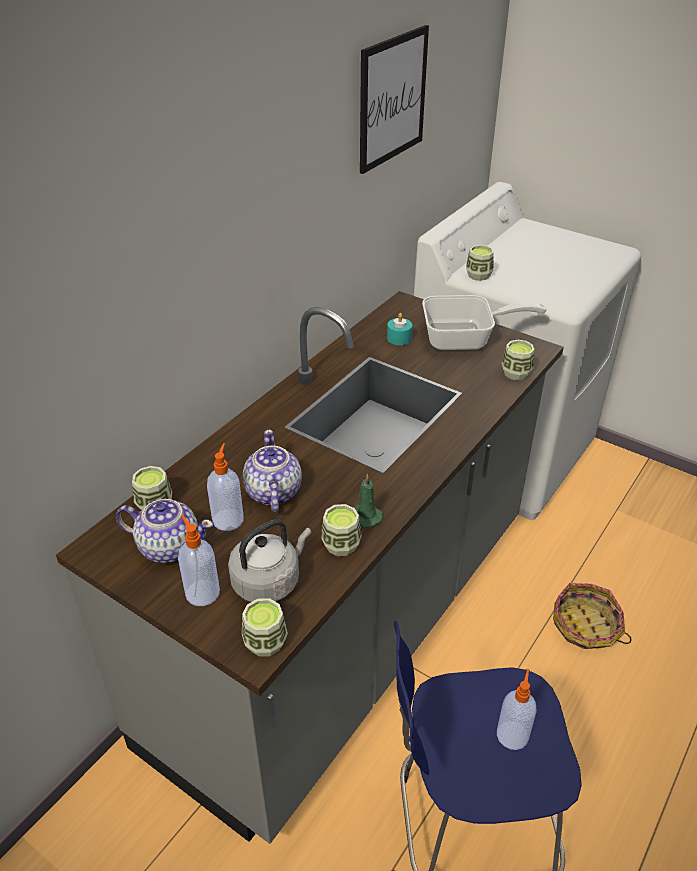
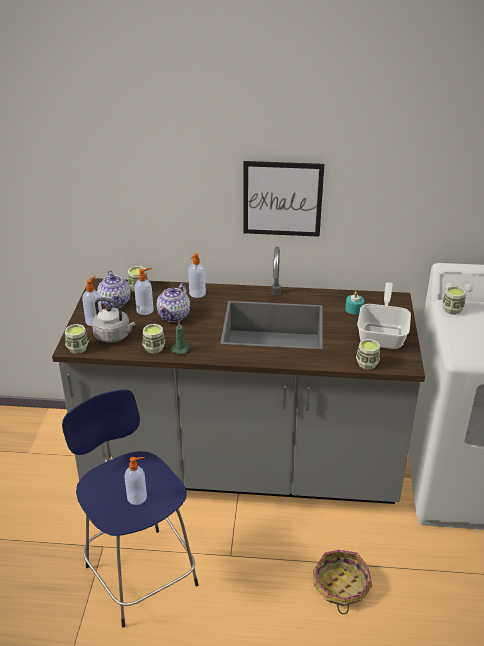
camera: 60 degrees right, 5 degrees down
teapot [242,430,302,512] -> teapot turned 150 degrees clockwise [156,283,190,322]
picture [360,25,429,174] -> picture moved to [243,161,324,237]
frying pan [422,295,547,350] -> frying pan turned 135 degrees counterclockwise [357,282,411,349]
none -> soap dispenser [188,253,206,298]

